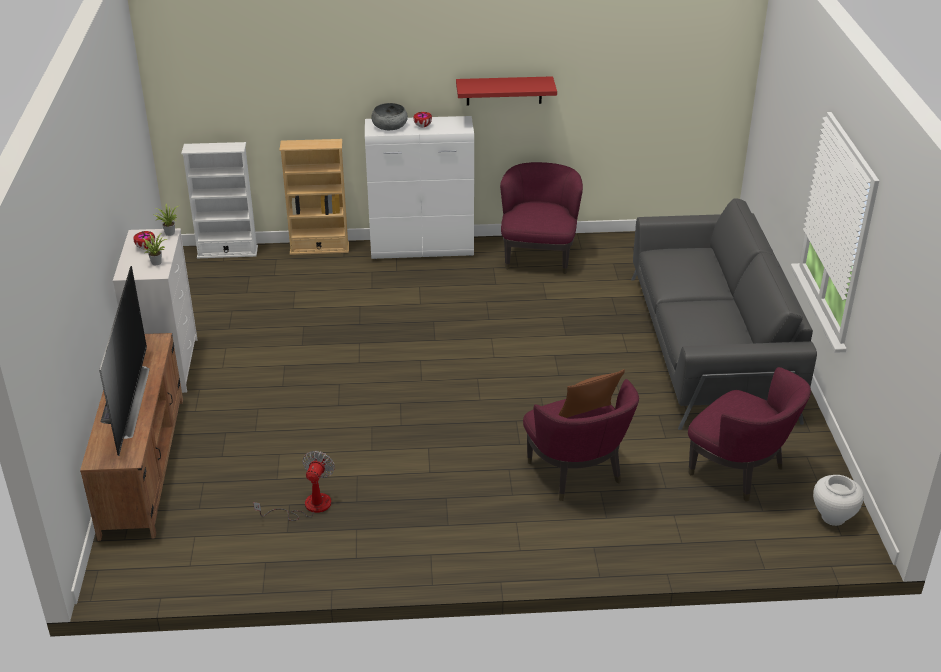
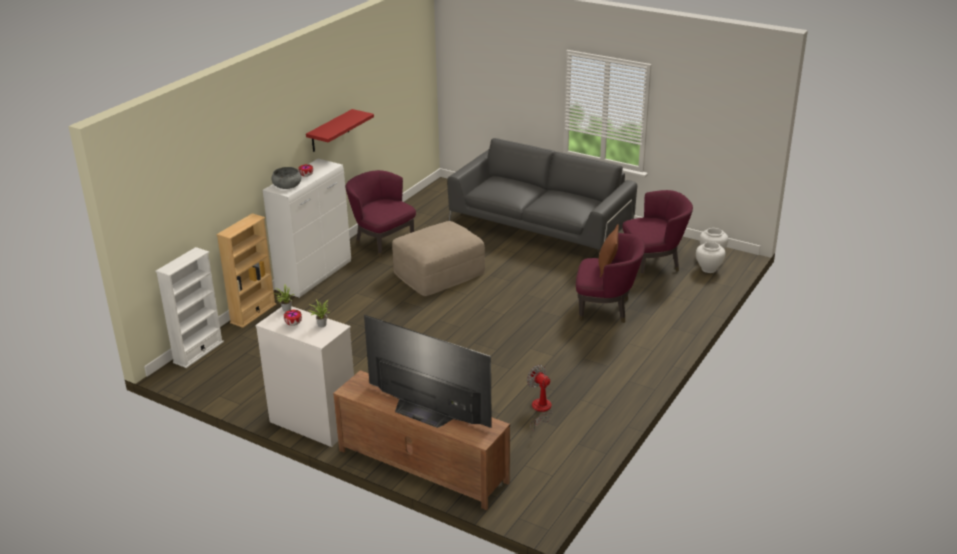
camera: 55 degrees left, 5 degrees down
none -> beige ottoman [392,221,485,296]
none -> white vase [696,242,726,273]

